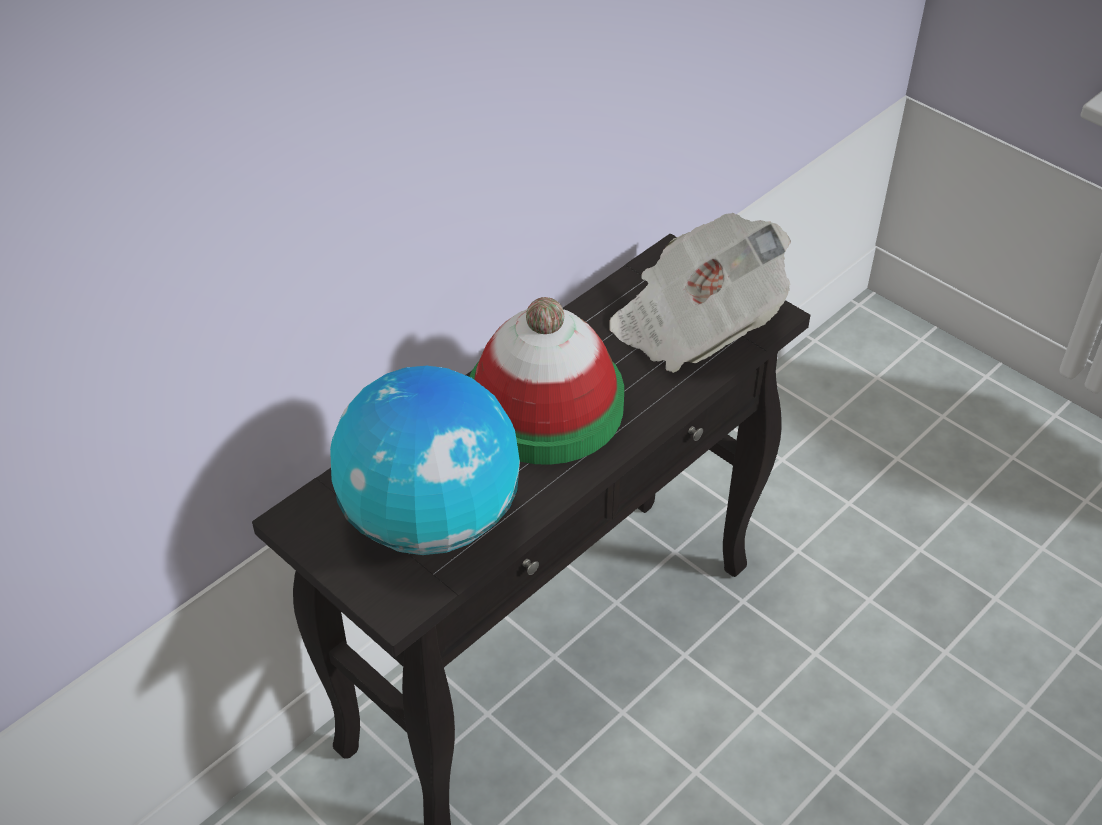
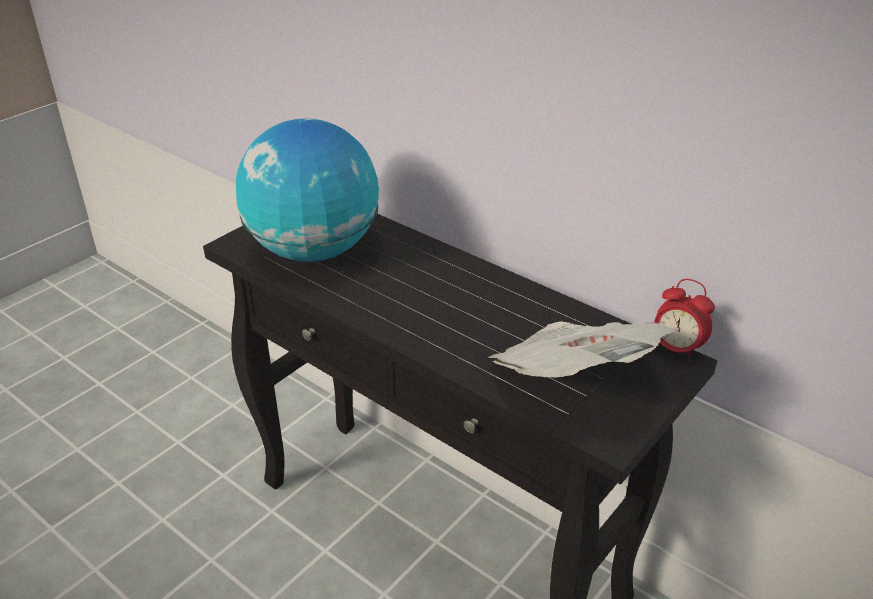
camera: 85 degrees right, 10 degrees down
hat [469,297,624,465] -> none
none -> alarm clock [654,279,715,363]

